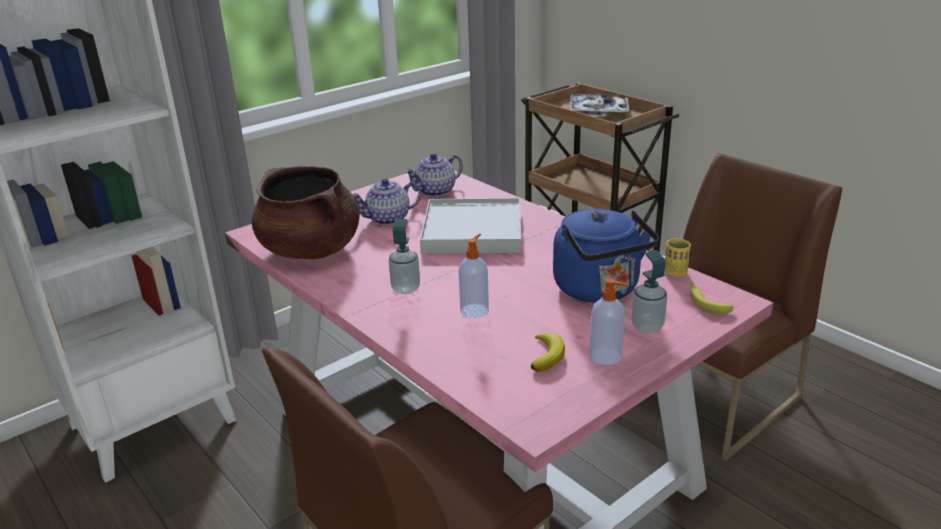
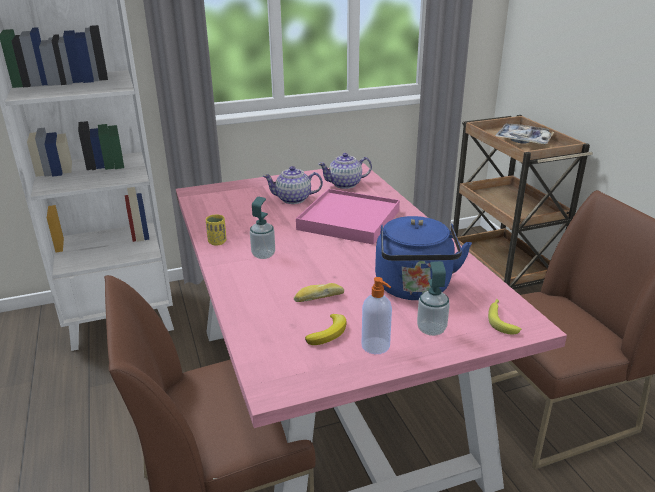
camera: 20 degrees right, 0 degrees up
brown cooking pot [252,166,360,260] -> none
white tray [420,198,521,254] -> pink tray [296,189,400,245]
soap dispenser [458,233,489,318] -> none
yellow cup [665,238,691,277] -> yellow cup moved to [206,215,226,246]
none -> bread [294,283,344,302]

